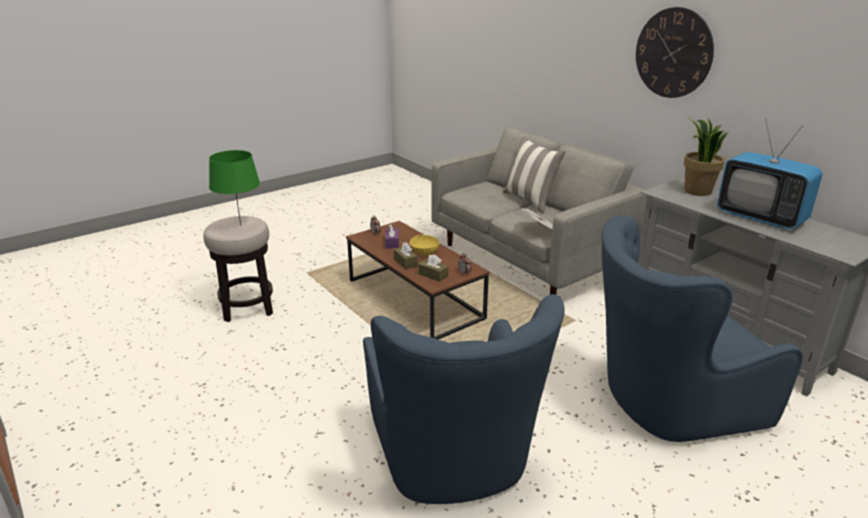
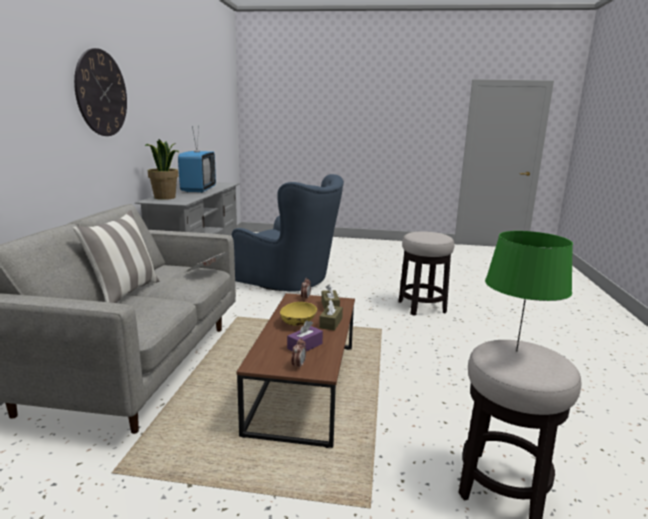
camera: 135 degrees left, 10 degrees down
blue armchair [363,294,565,504] -> stool [399,231,454,316]

